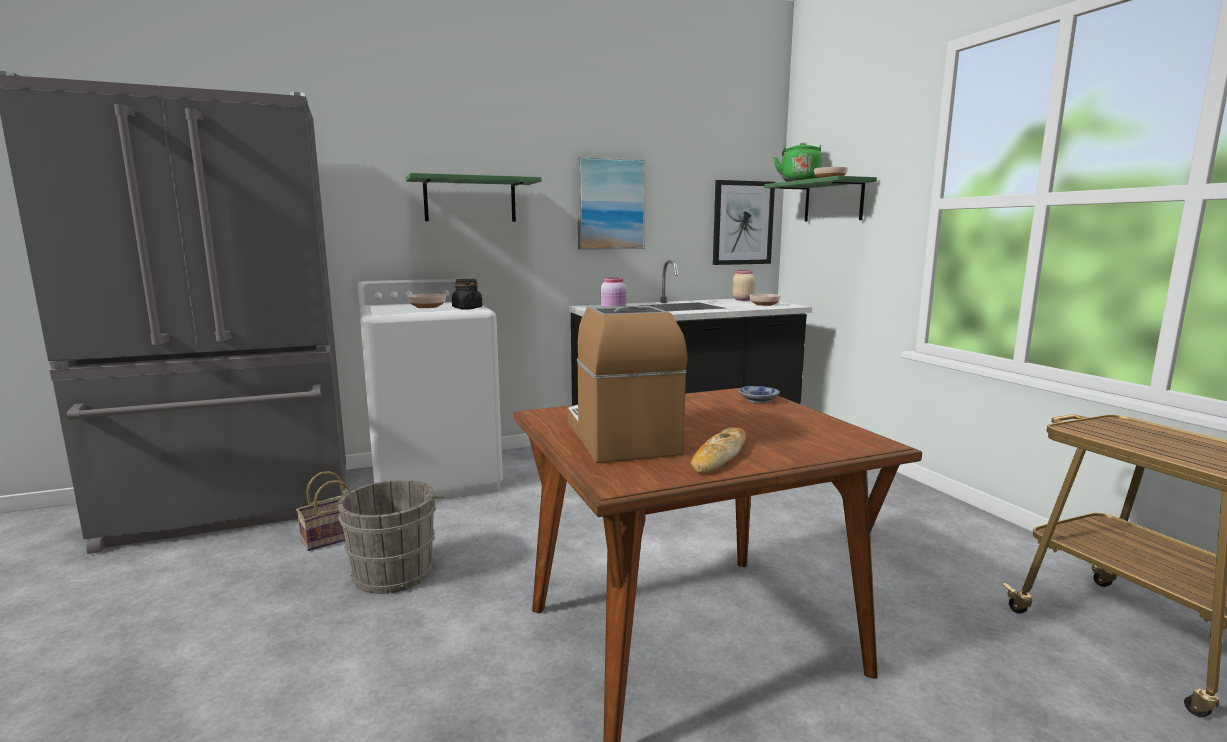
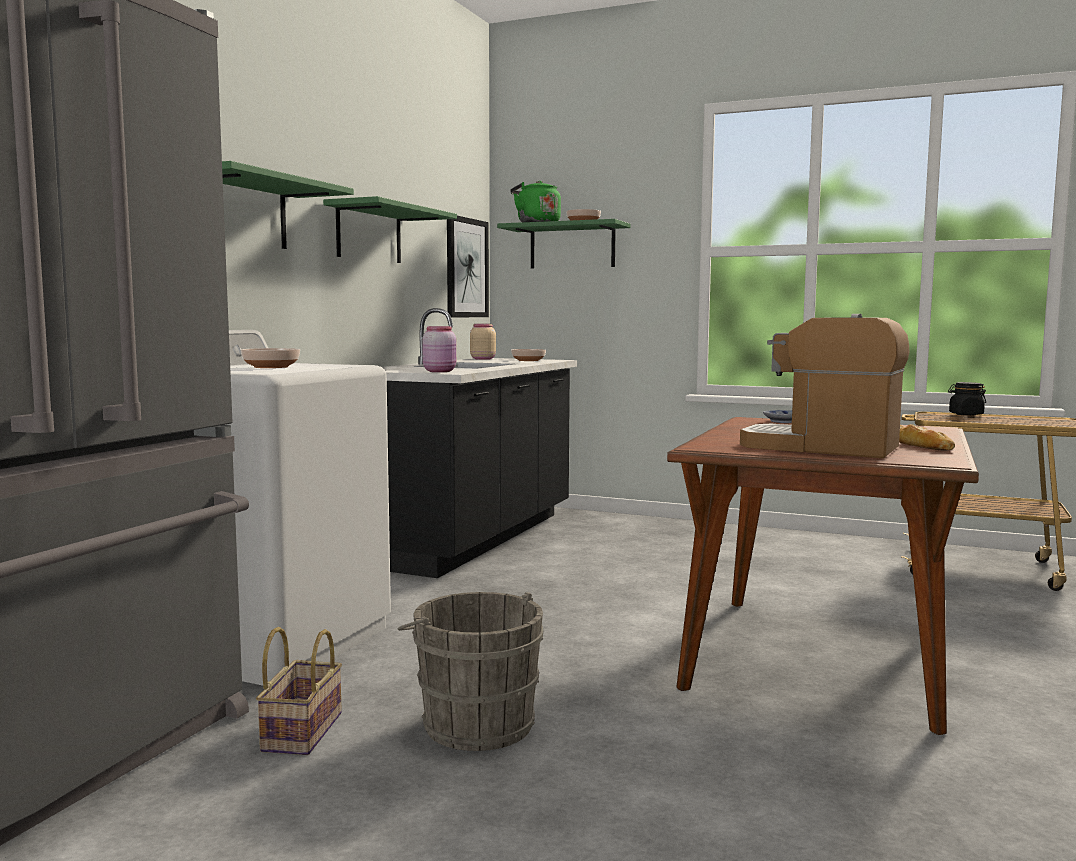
camera: 45 degrees left, 5 degrees down
black jar [452,279,483,310] -> black jar moved to [948,382,986,416]
picture [577,156,646,250] -> green shelf [323,196,457,263]

